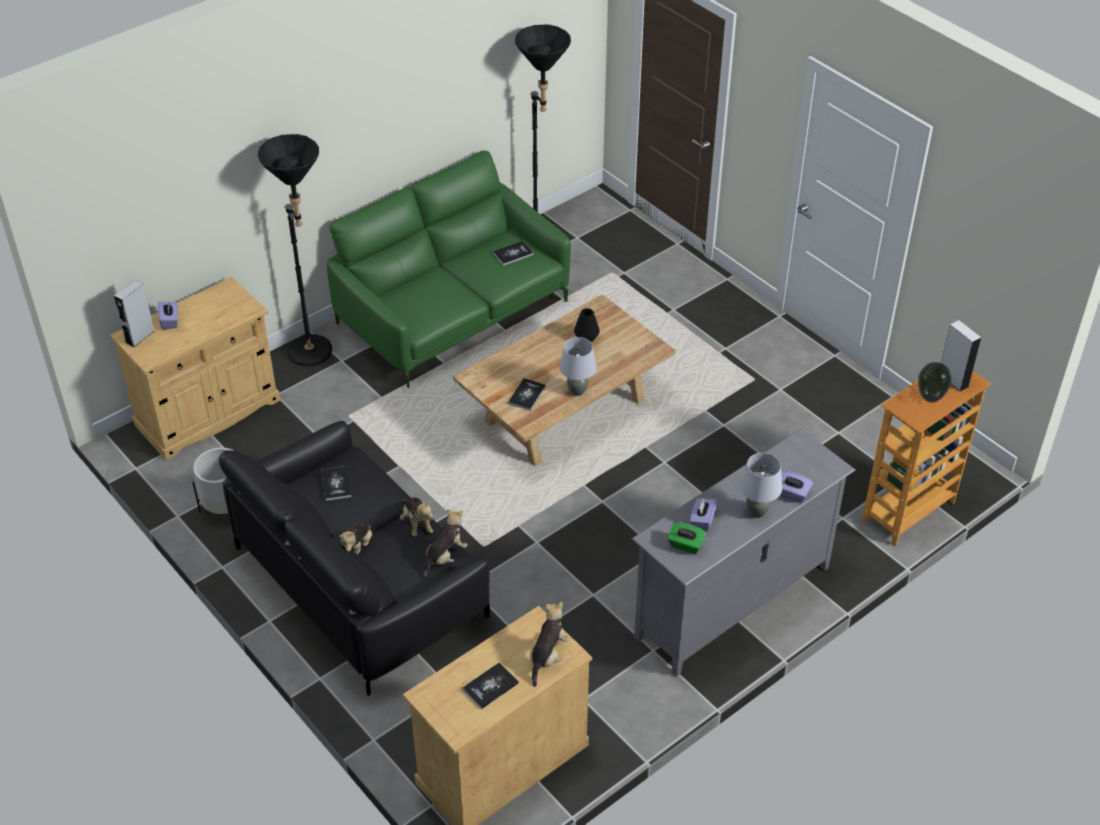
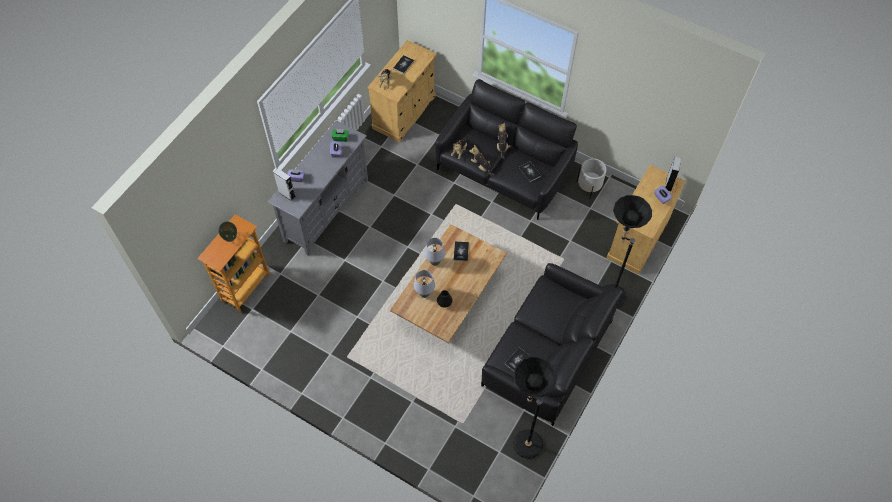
camera: 160 degrees right, 15 degrees up
green sofa [327,150,571,388] -> black sofa [481,263,623,426]
grey table lamp [740,453,782,518] -> grey table lamp moved to [414,270,435,298]
grey speaker [941,320,982,392] -> grey speaker moved to [273,168,296,201]

